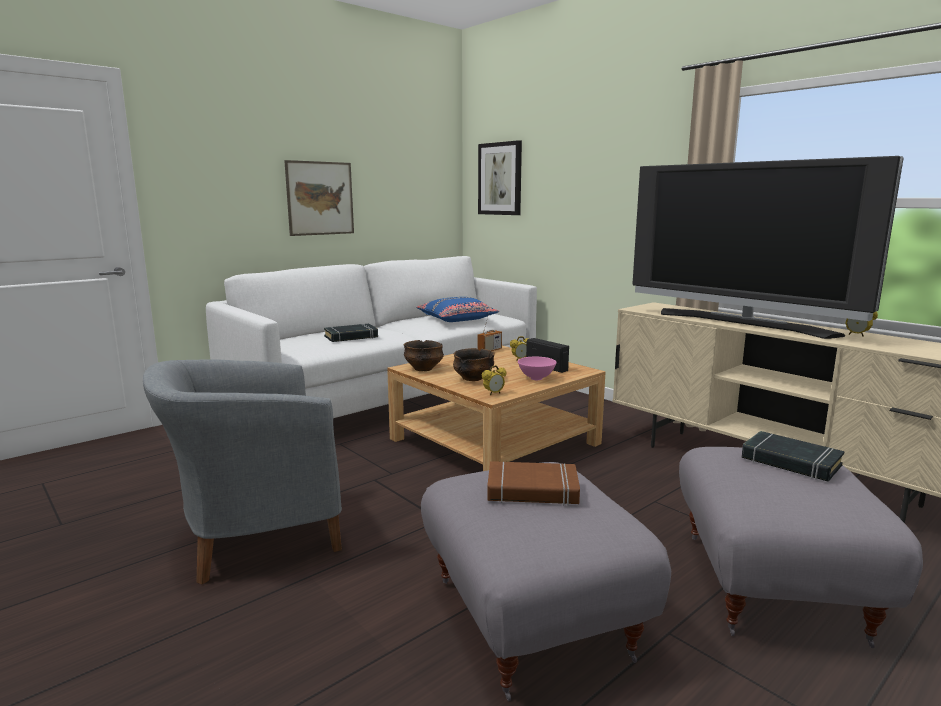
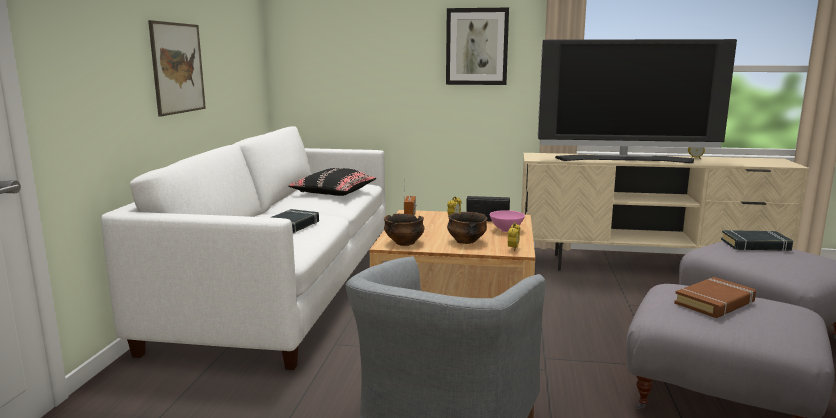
camera: 40 degrees left, 0 degrees up
blue pillow [416,297,499,322] -> black pillow [288,168,377,196]
picture [478,140,522,215] -> picture moved to [446,8,509,85]

